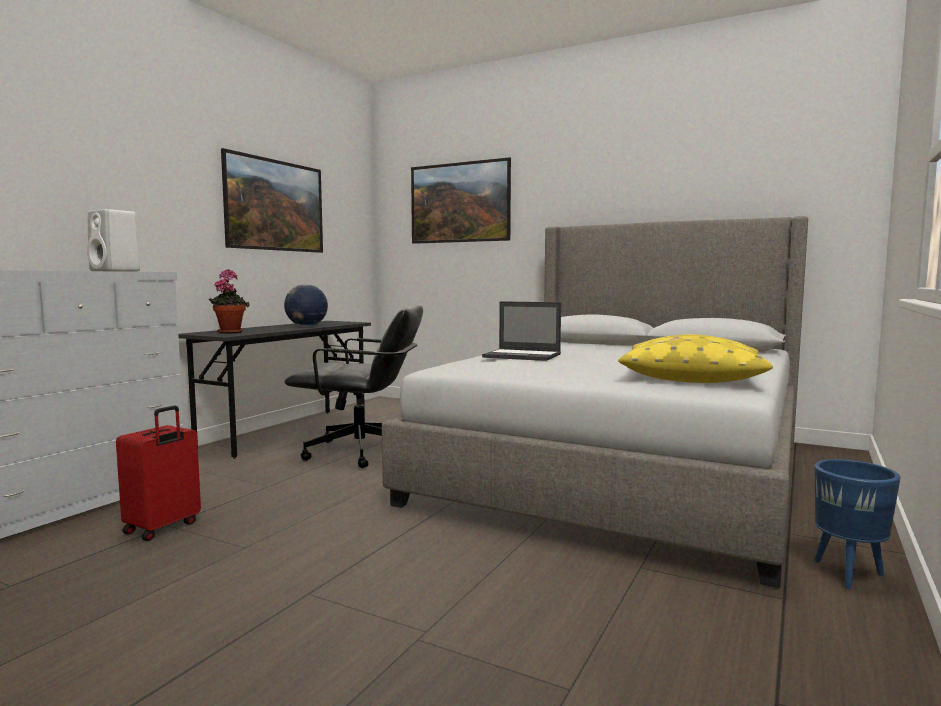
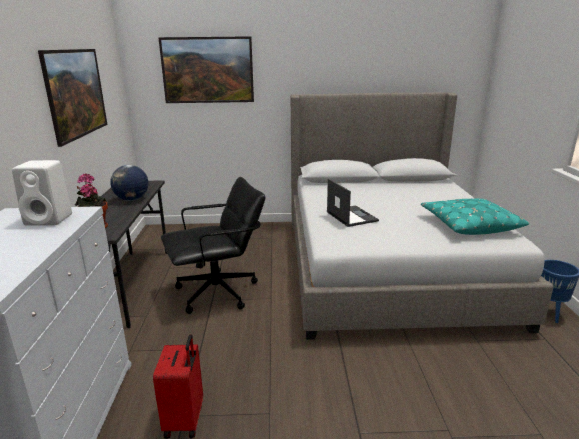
camera: 30 degrees left, 15 degrees up
laptop [482,301,561,361] -> laptop turned 105 degrees counterclockwise [327,179,379,227]
yellow pillow [618,334,773,383] -> turquoise pillow [421,199,529,235]

